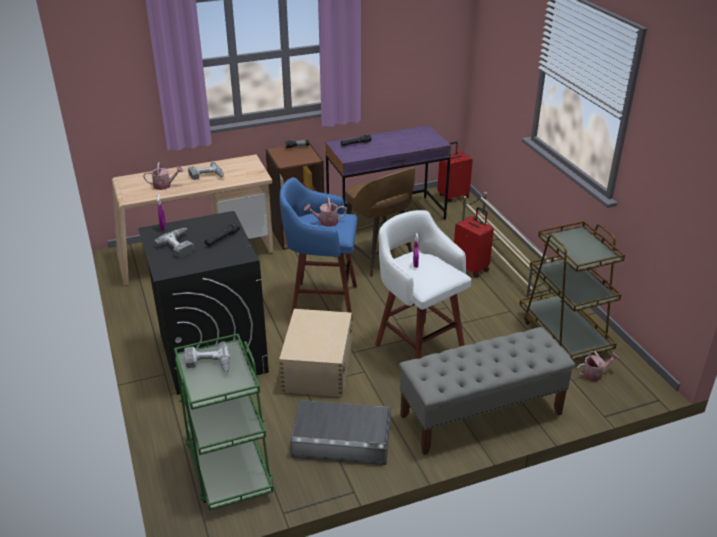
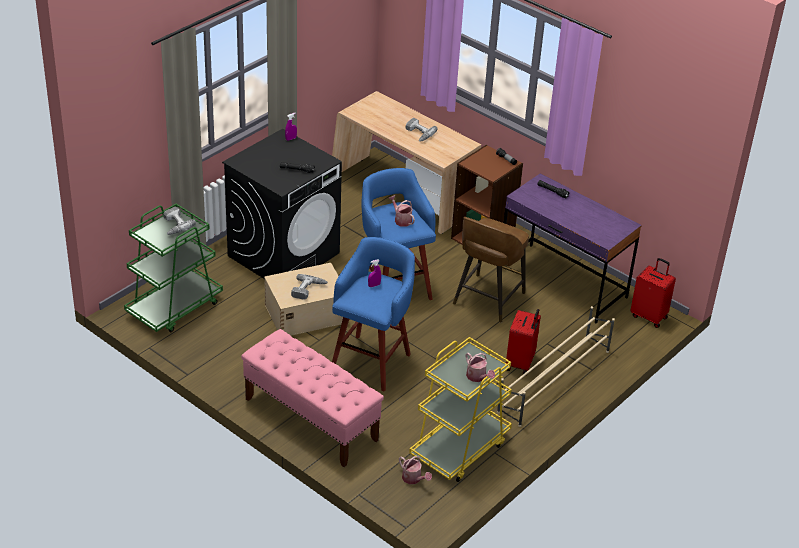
camera: 60 degrees right, 5 degrees up
watering can [143,162,184,190] -> watering can moved to [466,352,495,382]
power drill [154,228,194,258] -> power drill moved to [291,274,328,300]
grey storage box [290,400,391,465] -> none
white stool [375,210,471,359] -> blue stool [332,237,415,392]
grey bench [399,327,575,455] -> pink bench [241,329,384,467]
brown cart [519,221,625,360] -> yellow cart [409,337,512,482]

